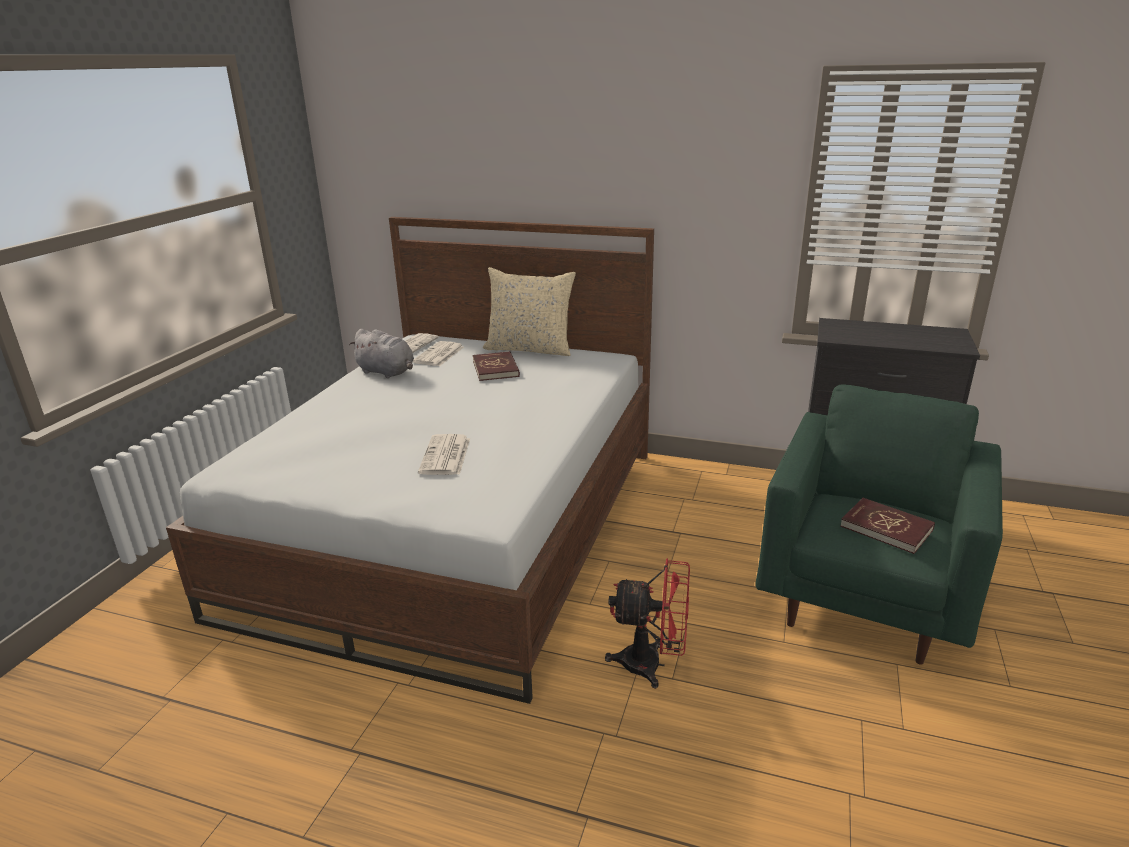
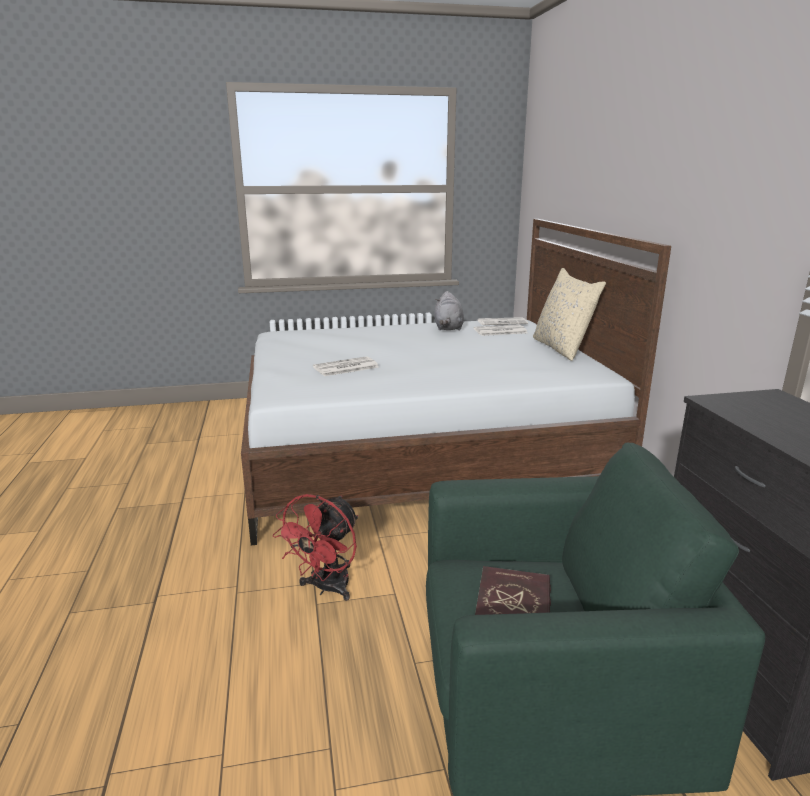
camera: 60 degrees right, 5 degrees down
red book [473,351,520,381] -> none
red fan [605,558,690,689] -> red fan turned 45 degrees clockwise [273,494,358,601]

